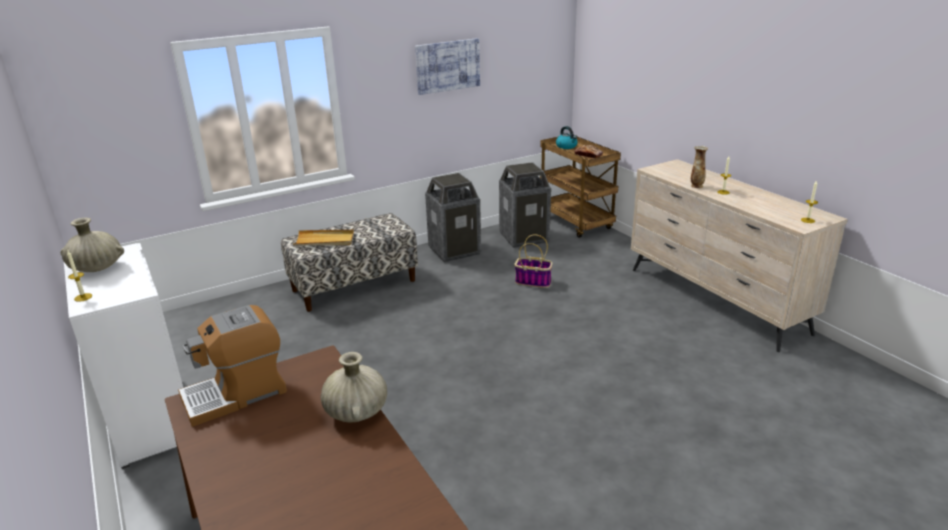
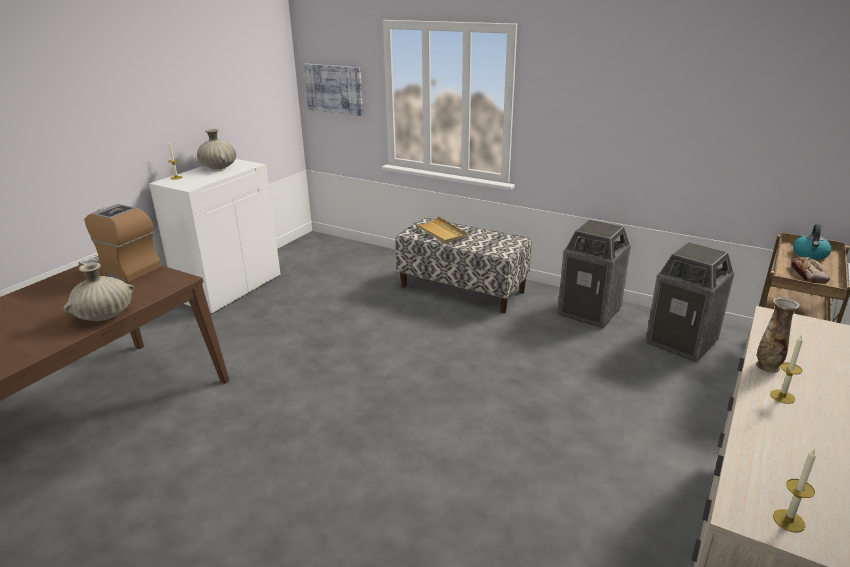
camera: 60 degrees right, 0 degrees up
picture [415,38,480,95] -> picture moved to [304,64,363,116]
basket [514,234,553,288] -> none

